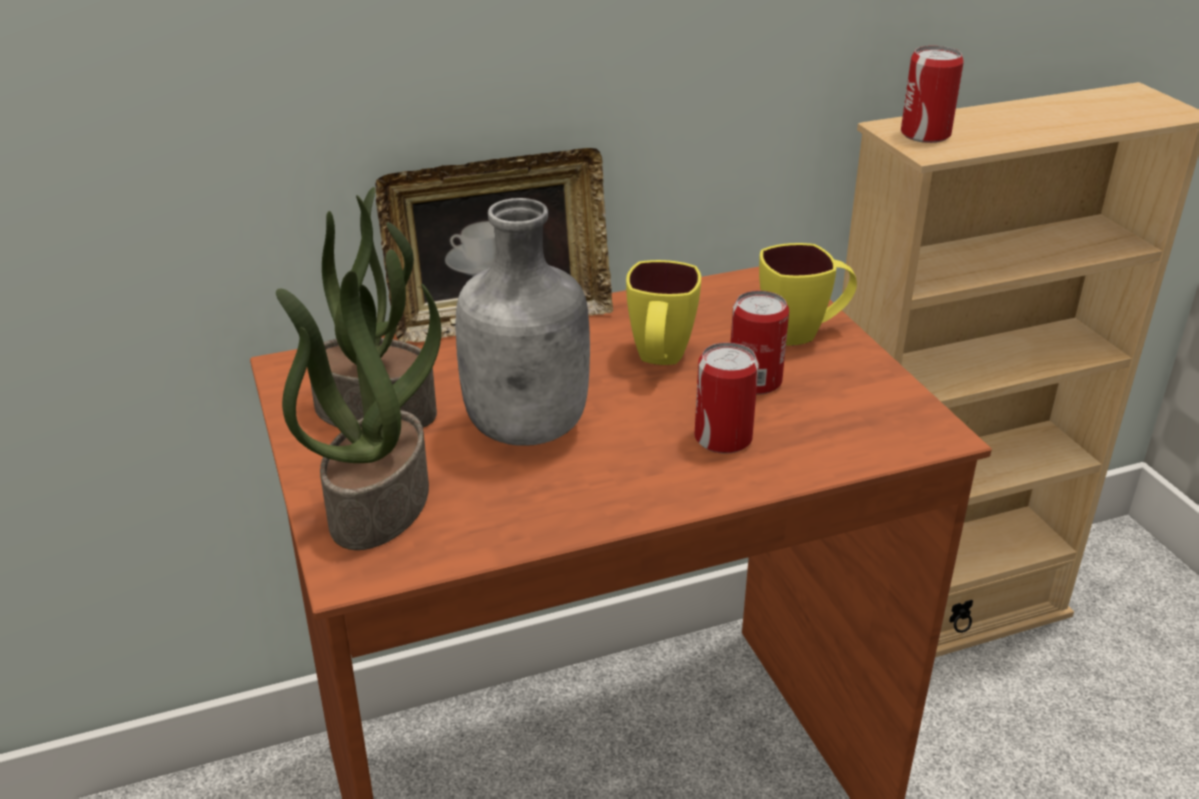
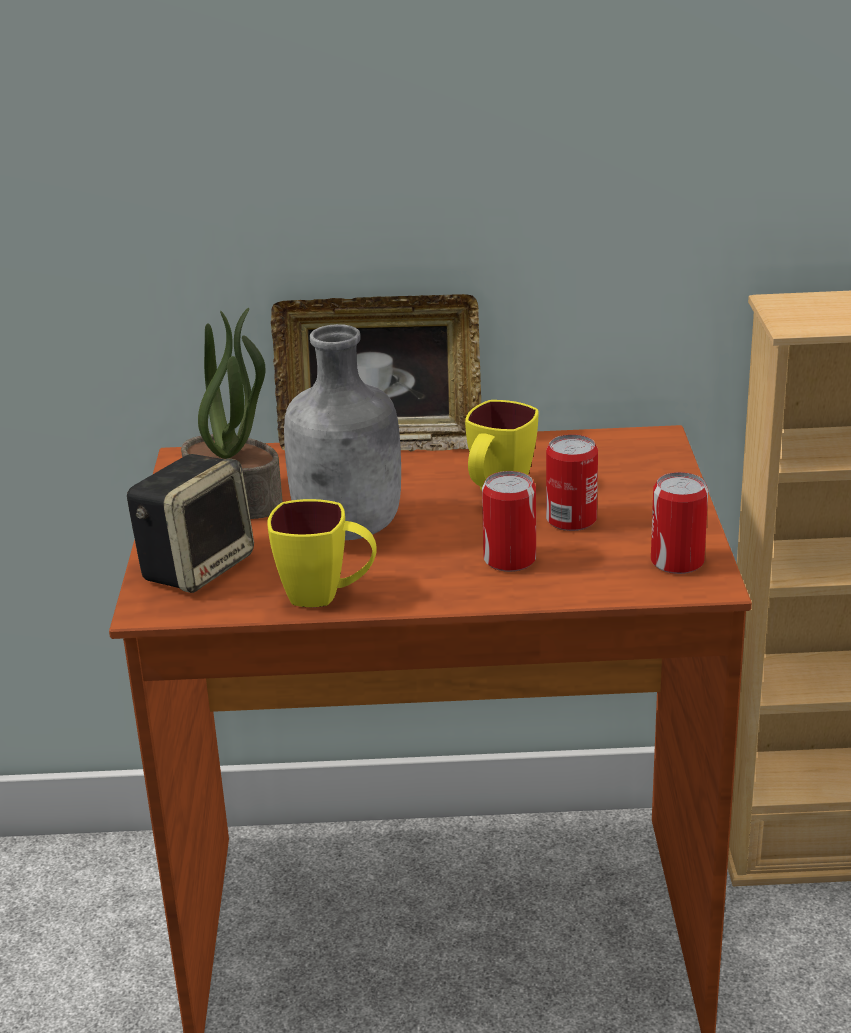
camera: 20 degrees right, 5 degrees down
potted plant [276,271,441,550] -> speaker [127,454,254,593]
yellow mug [759,243,857,346] -> yellow mug moved to [267,499,377,607]
can [901,46,964,143] -> can moved to [651,472,708,574]

